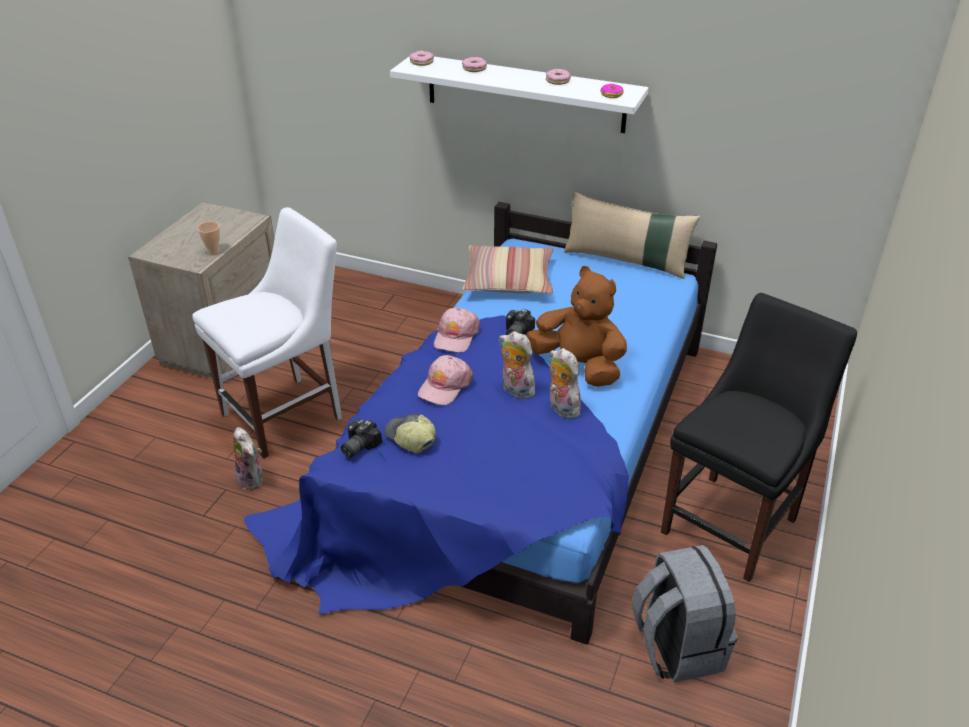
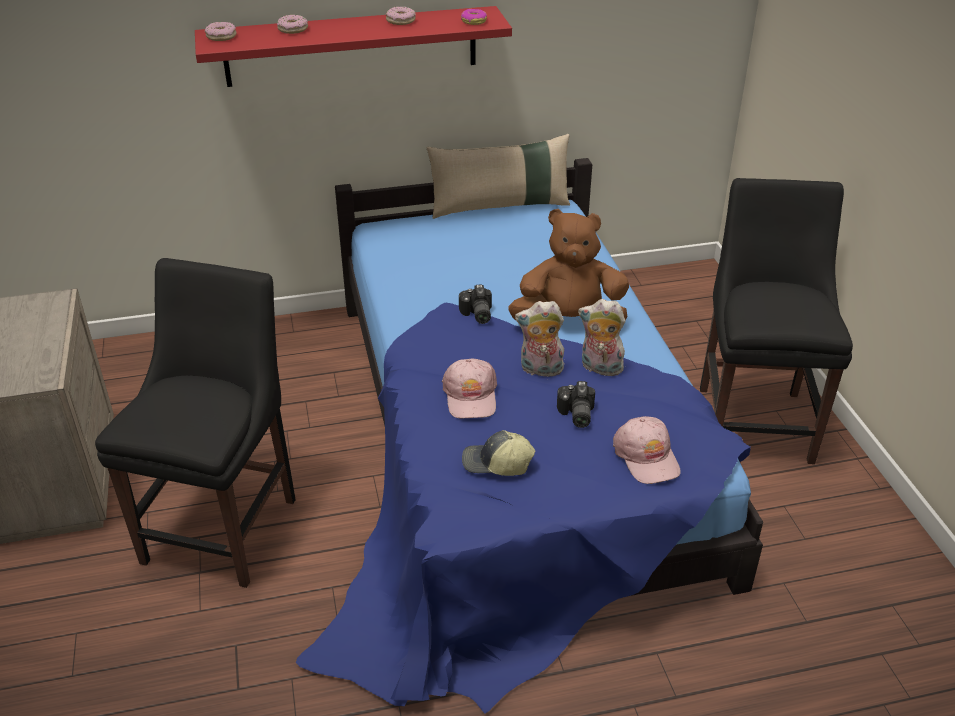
camera: 35 degrees left, 0 degrees up
white chair [192,207,342,459] -> black chair [95,258,296,588]
cup [197,222,220,254] -> none
plush toy [233,427,262,490] -> none
camera [341,419,382,458] -> camera moved to [557,381,595,428]
white shelf [390,56,648,133] -> red shelf [195,6,512,87]
pink cap [434,308,480,353] -> pink cap moved to [613,416,681,484]
pillow [462,245,553,294] -> none
grey backpack [632,545,738,683] -> none

